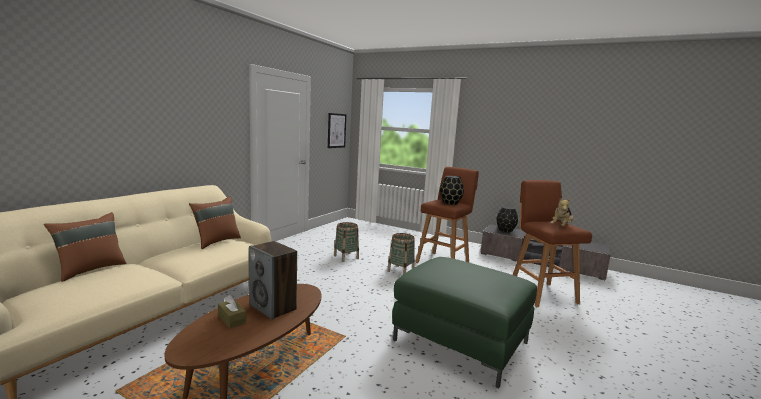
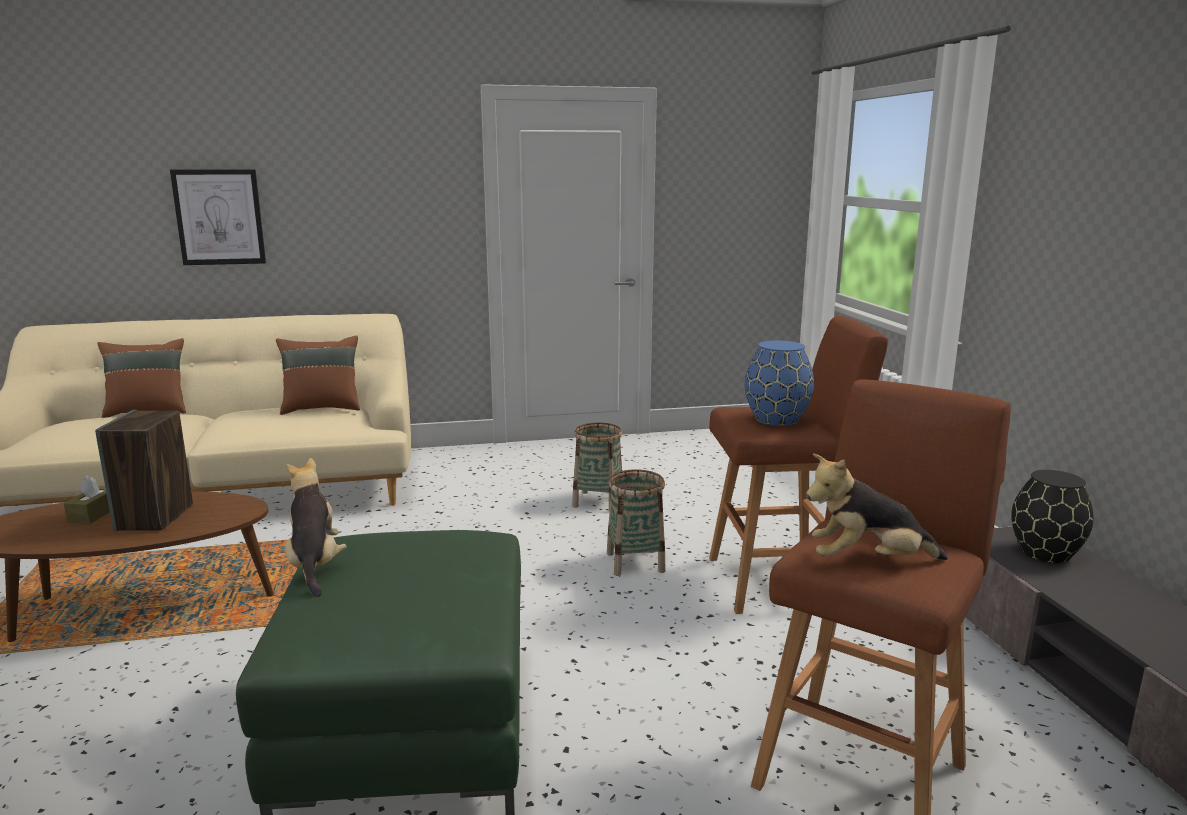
camera: 50 degrees right, 5 degrees up
picture [328,113,346,148] -> picture moved to [170,169,266,265]
black vase [440,176,464,205] -> blue vase [744,340,814,426]
none -> plush toy [285,458,347,597]

